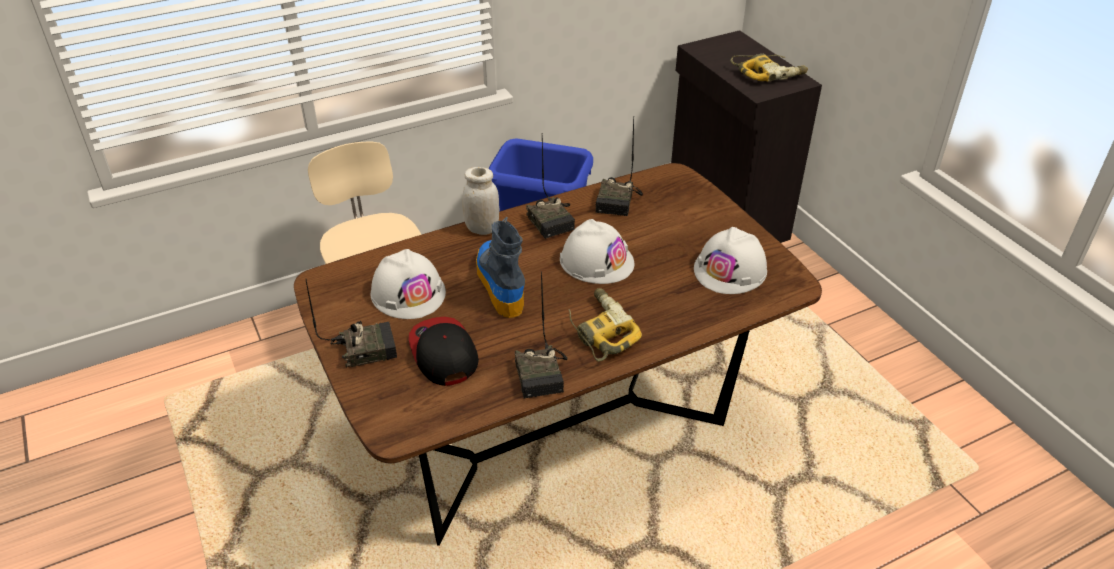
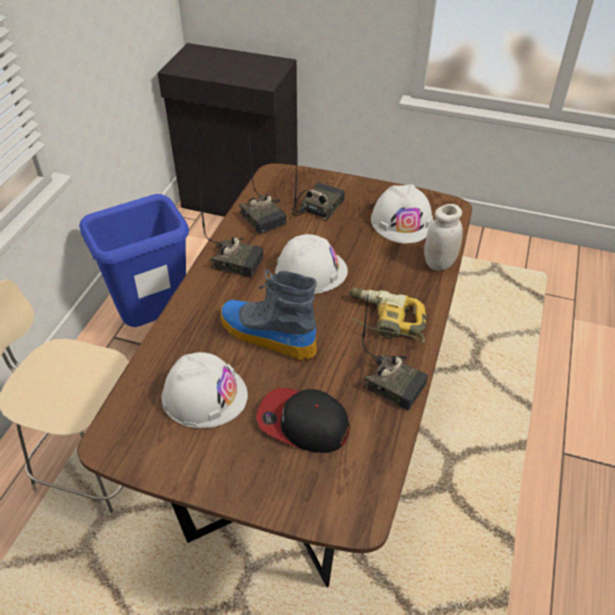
camera: 45 degrees left, 5 degrees up
radio [306,280,397,368] -> radio moved to [292,159,345,221]
white jar [462,167,499,235] -> white jar moved to [424,204,463,271]
power drill [730,54,808,82] -> none

